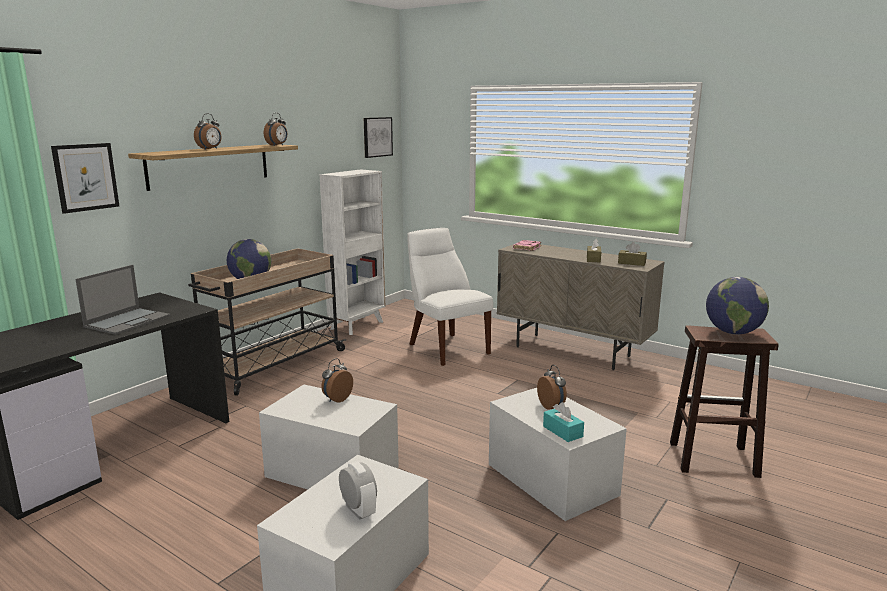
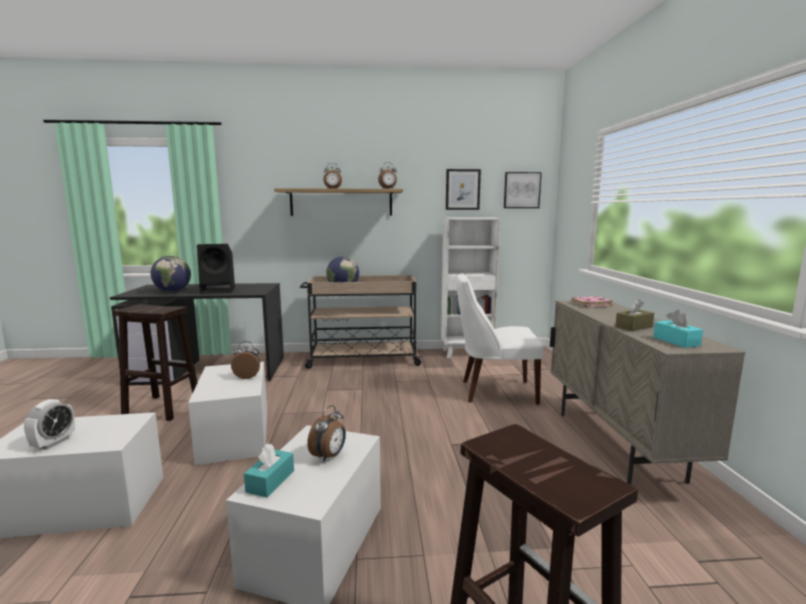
camera: 50 degrees right, 5 degrees down
picture [51,143,119,214] -> picture moved to [446,169,481,210]
laptop [75,265,170,335] -> black speaker [197,244,235,294]
white chair [407,228,493,366] -> white chair turned 105 degrees counterclockwise [456,273,544,404]
brown tissue box [618,242,647,266] -> turquoise tissue box [653,310,703,348]
globe [706,277,769,335] -> globe moved to [151,256,191,292]
none -> brown stool [113,304,198,421]

